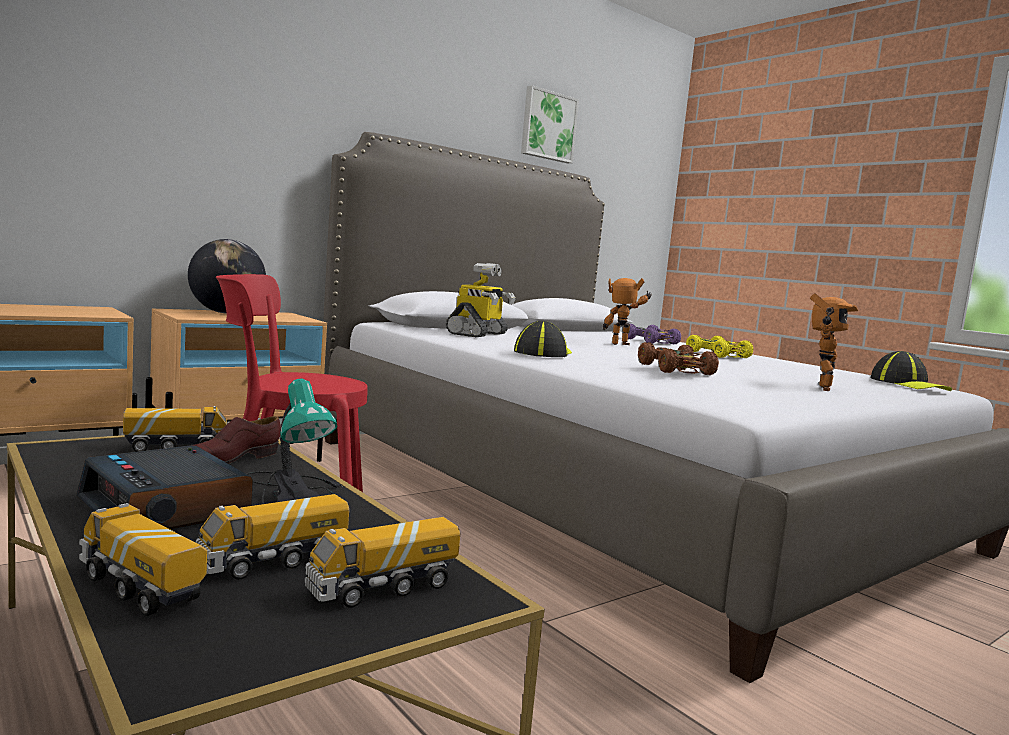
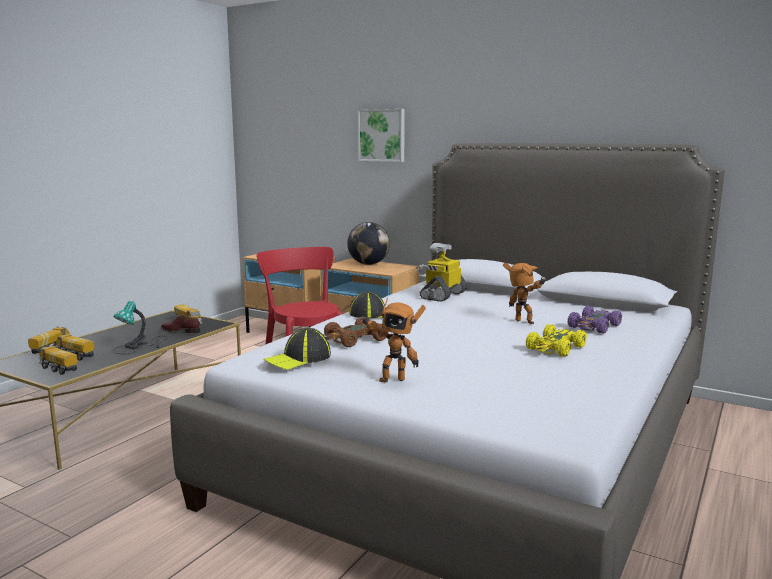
camera: 70 degrees right, 5 degrees up
alarm clock [76,445,253,529] -> none
toy robot [446,263,516,337] -> toy robot turned 120 degrees clockwise [417,243,467,302]
picture [521,85,579,163] -> picture moved to [358,109,405,162]
cap [871,351,952,391] -> cap moved to [264,327,331,370]

